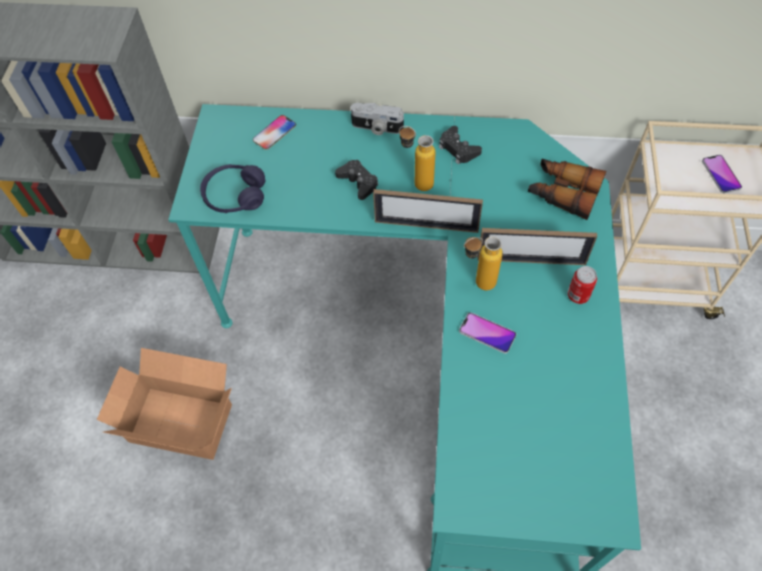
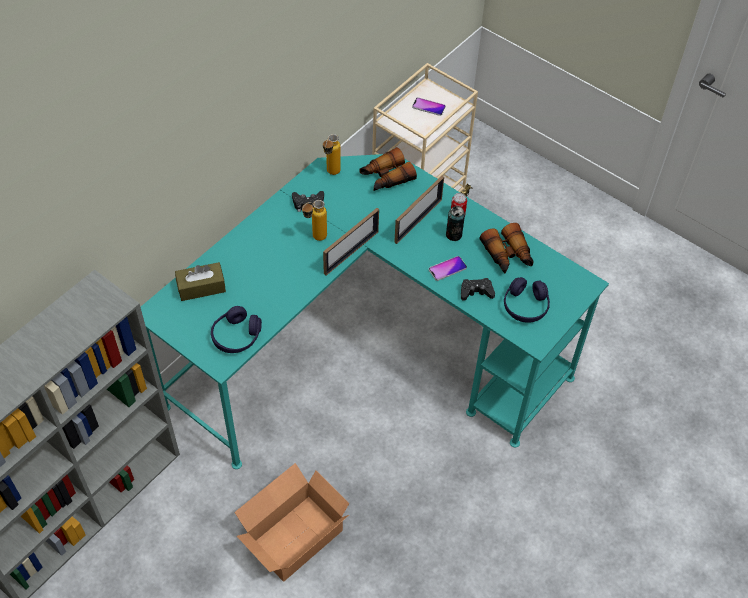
camera: 60 degrees left, 5 degrees down
phone [253,115,296,150] -> brown tissue box [175,262,226,301]
black game controller [335,160,378,200] -> black game controller moved to [461,278,495,301]
camera [351,103,404,135] -> none
bottle [464,236,503,290] -> bottle moved to [323,134,341,175]
none -> can [446,206,465,241]
none -> binoculars [479,223,533,273]
none -> purple headphones [504,277,550,323]

